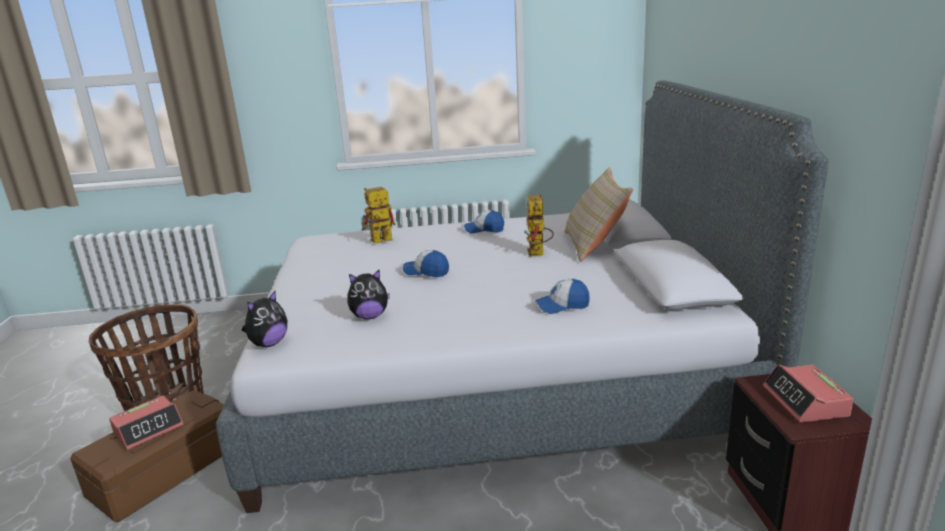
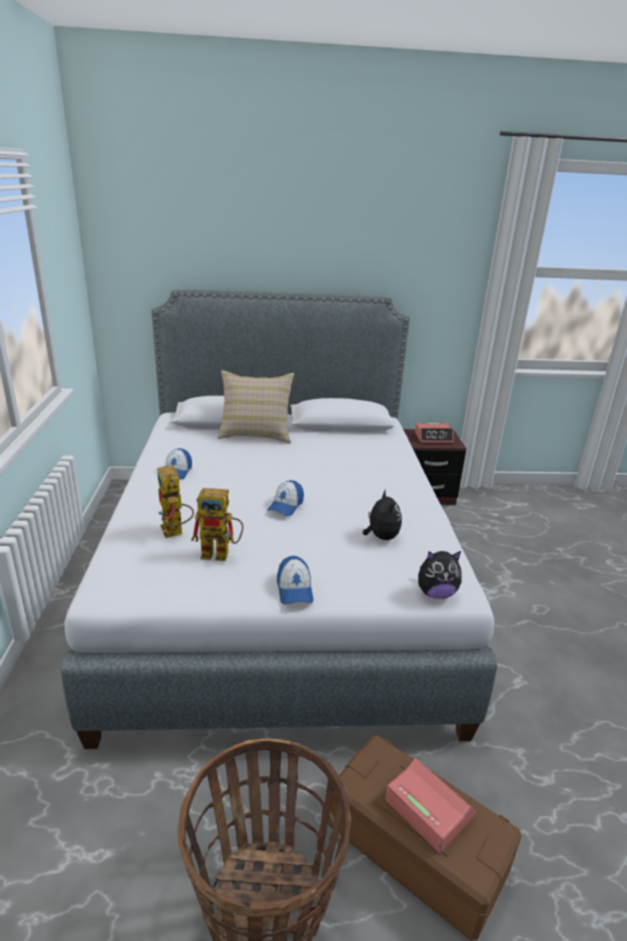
camera: 90 degrees left, 5 degrees up
plush toy [242,291,287,347] -> plush toy turned 135 degrees clockwise [418,551,462,599]
toy robot [524,195,554,257] -> toy robot moved to [191,488,244,561]
cap [535,279,590,314] -> cap moved to [277,556,314,605]

